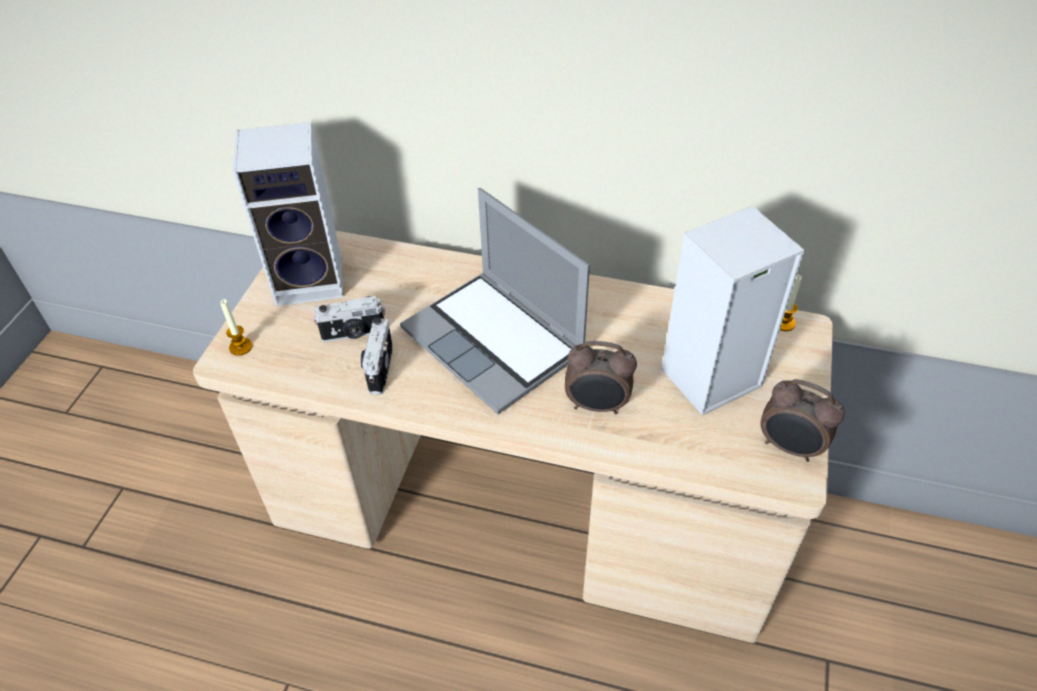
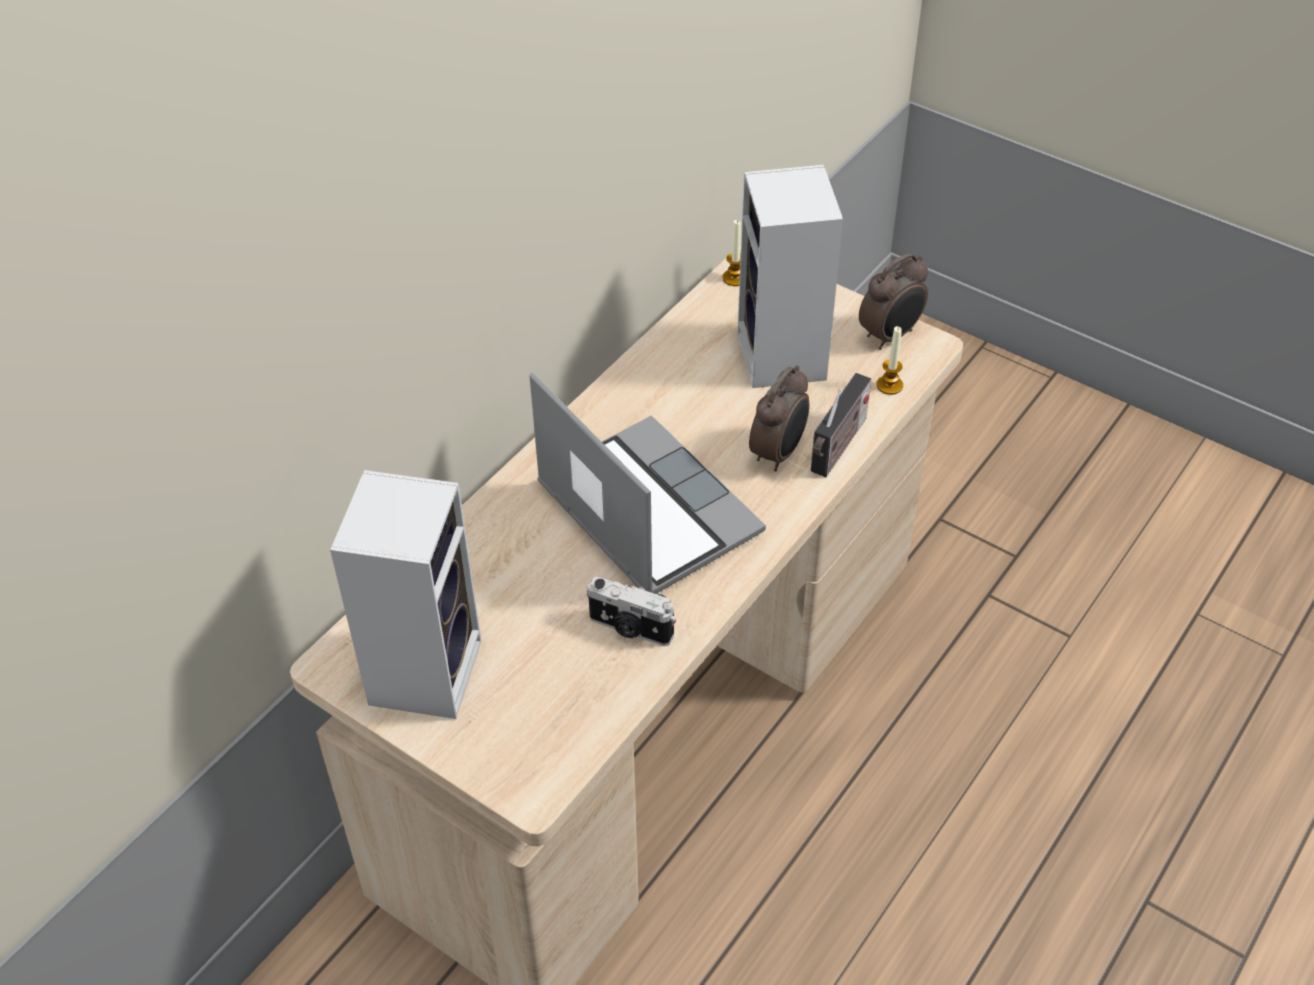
camera: 70 degrees left, 0 degrees up
candle [220,299,252,356] -> candle moved to [877,326,903,395]
camera [314,296,385,342] -> none
laptop [400,188,590,414] -> laptop turned 105 degrees counterclockwise [529,372,766,594]
none -> radio [811,373,871,477]

